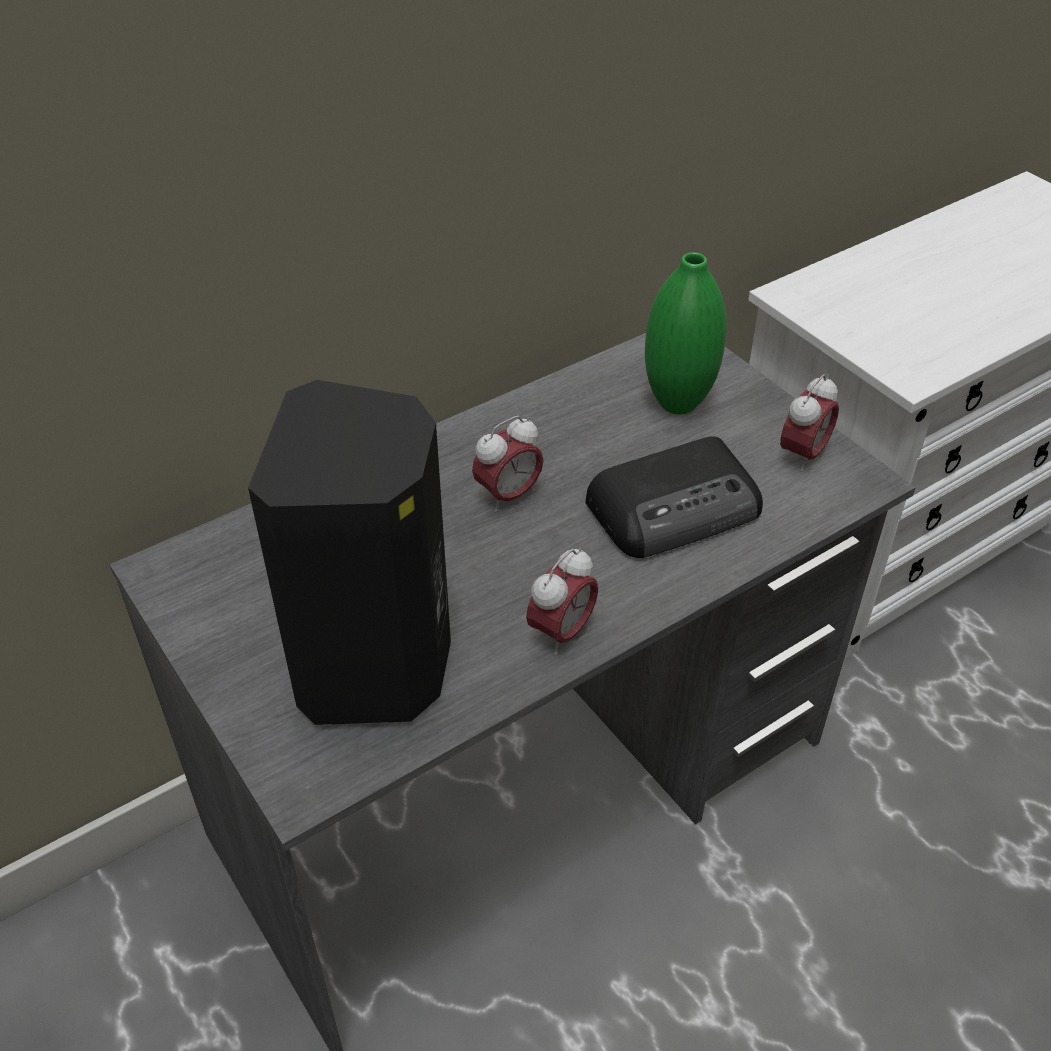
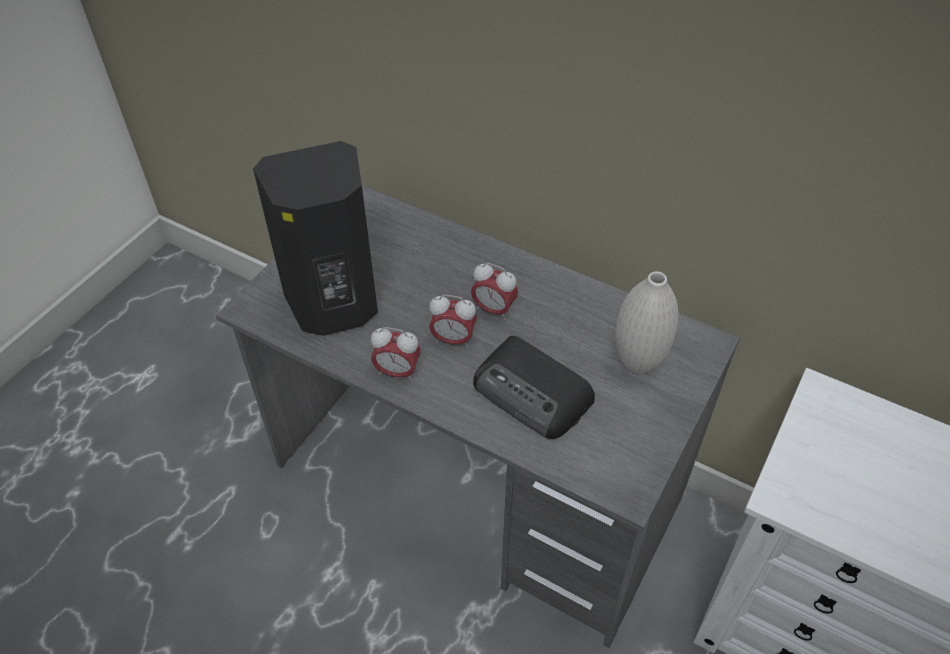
camera: 65 degrees right, 5 degrees up
green vase [645,252,727,414] -> white vase [616,271,678,374]
alarm clock [780,374,839,472] -> alarm clock moved to [429,295,477,348]

